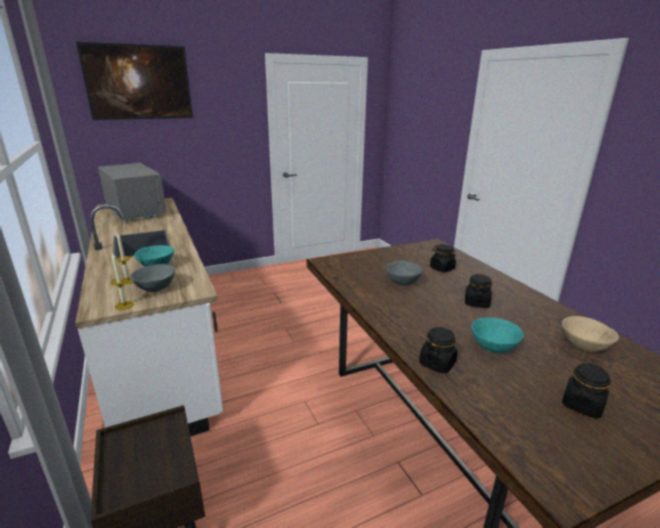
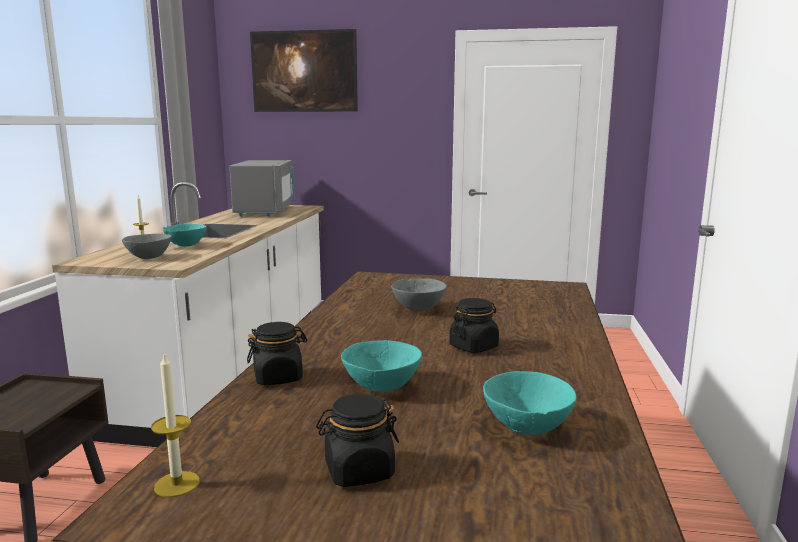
camera: 35 degrees right, 10 degrees down
candle [111,253,134,310] -> candle moved to [151,352,200,497]
black jar [430,244,456,272] -> none
beige bowl [562,316,619,352] -> turquoise bowl [483,371,577,435]

